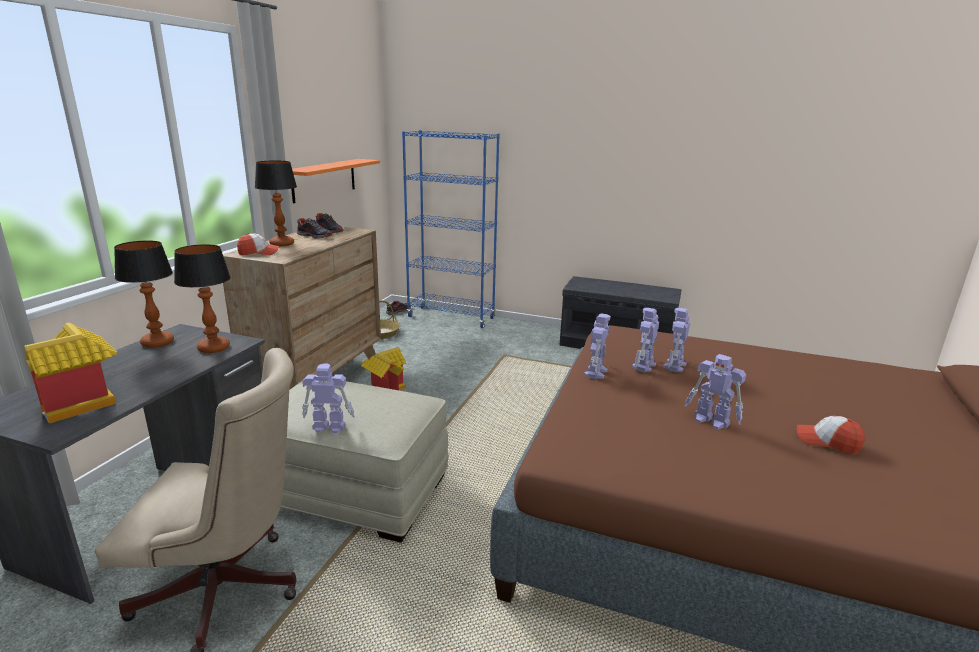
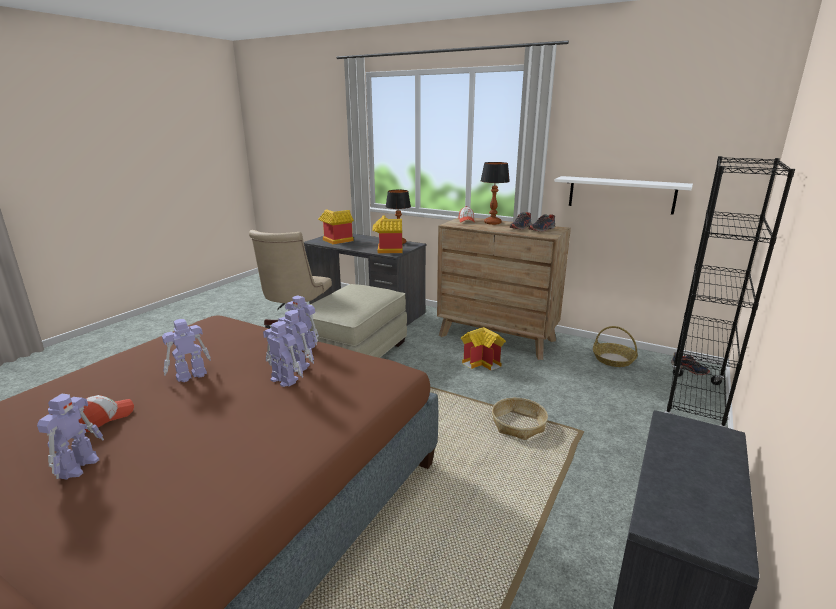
camera: 100 degrees right, 0 degrees up
table lamp [174,244,231,353] -> toy house [372,216,403,254]
orange shelf [291,159,380,203] -> white shelf [554,176,693,215]
toy robot [302,363,355,433] -> toy robot moved to [37,394,104,480]
blue bookcase [402,130,500,328] -> black bookcase [665,156,795,427]
none -> basket [492,398,548,440]

